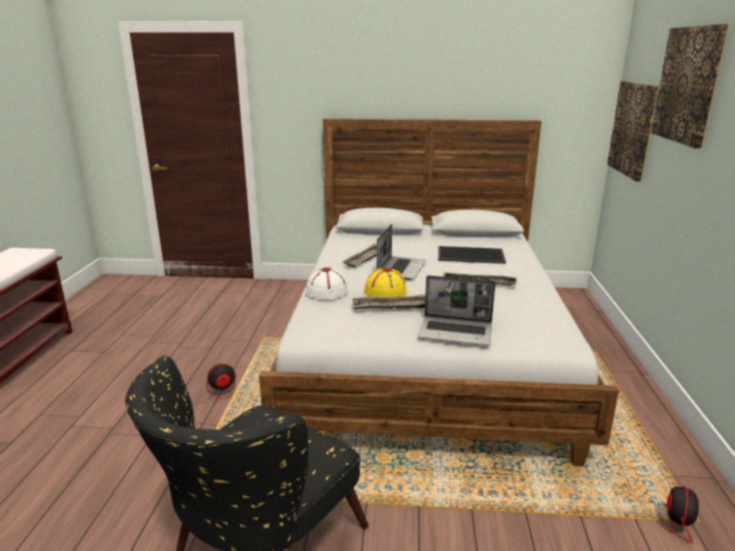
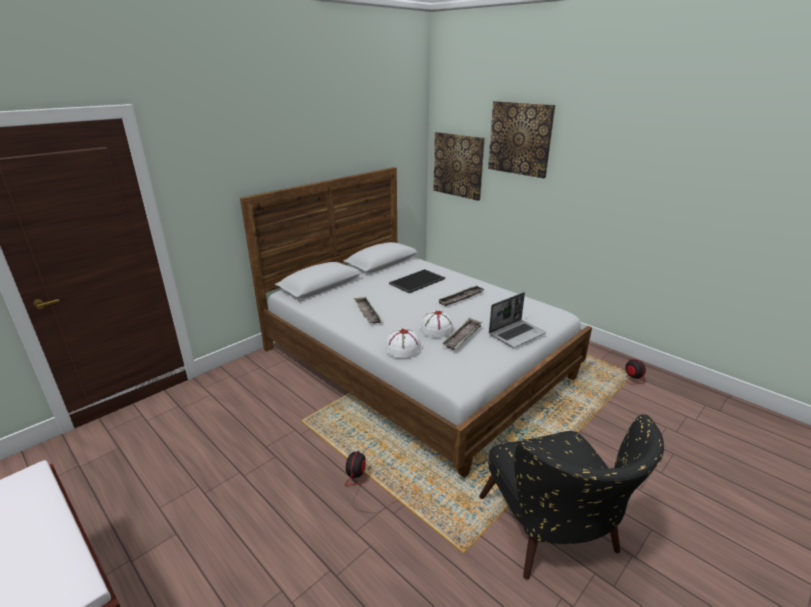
camera: 50 degrees left, 5 degrees up
yellow hat [364,268,407,297] -> white hat [419,311,454,338]
laptop [377,224,426,280] -> none

